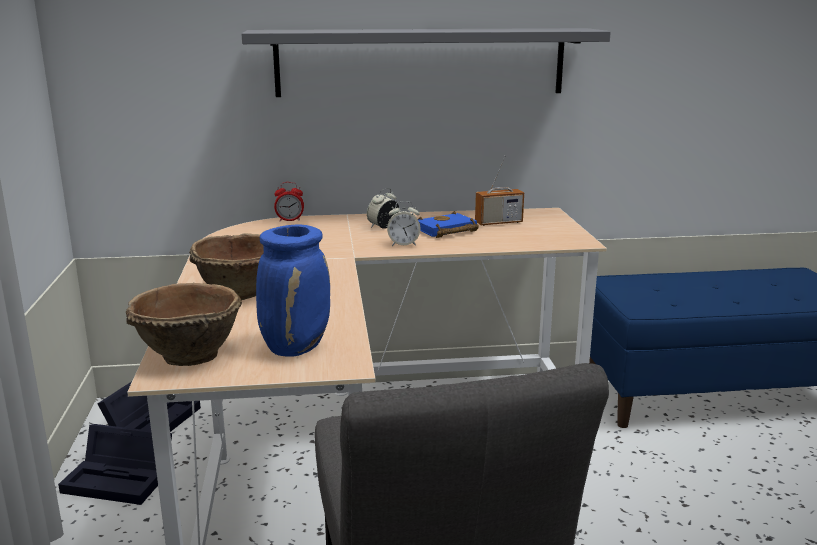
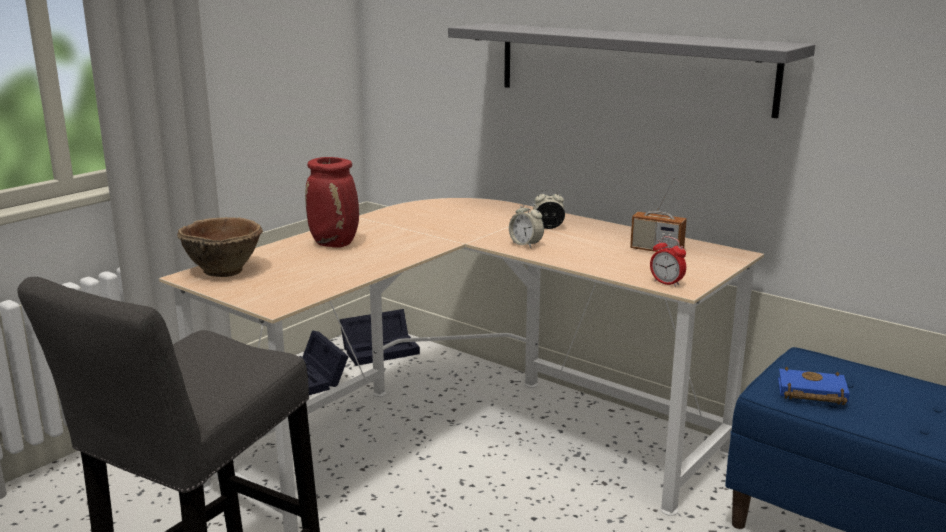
camera: 45 degrees right, 0 degrees up
brown bowl [189,233,264,300] -> red vase [305,157,359,247]
blue vase [256,224,330,357] -> none
alarm clock [274,182,304,221] -> alarm clock moved to [650,236,686,287]
blue book [418,211,479,238] -> blue book moved to [778,367,850,405]

